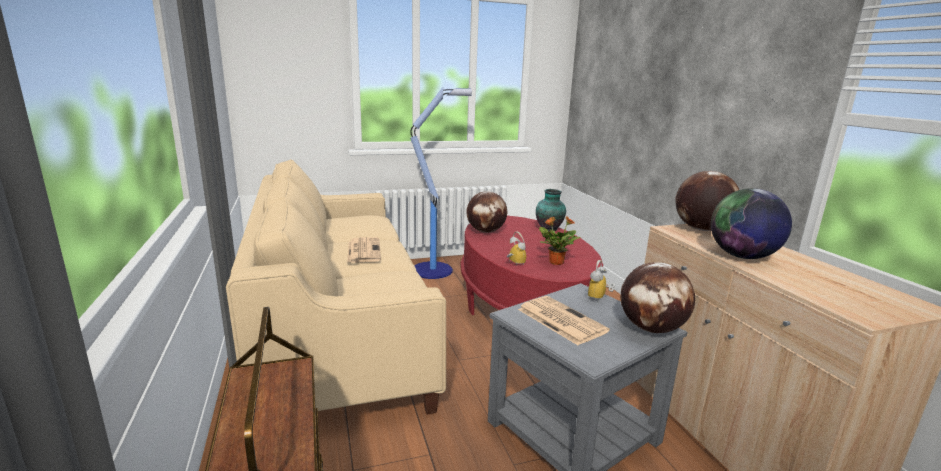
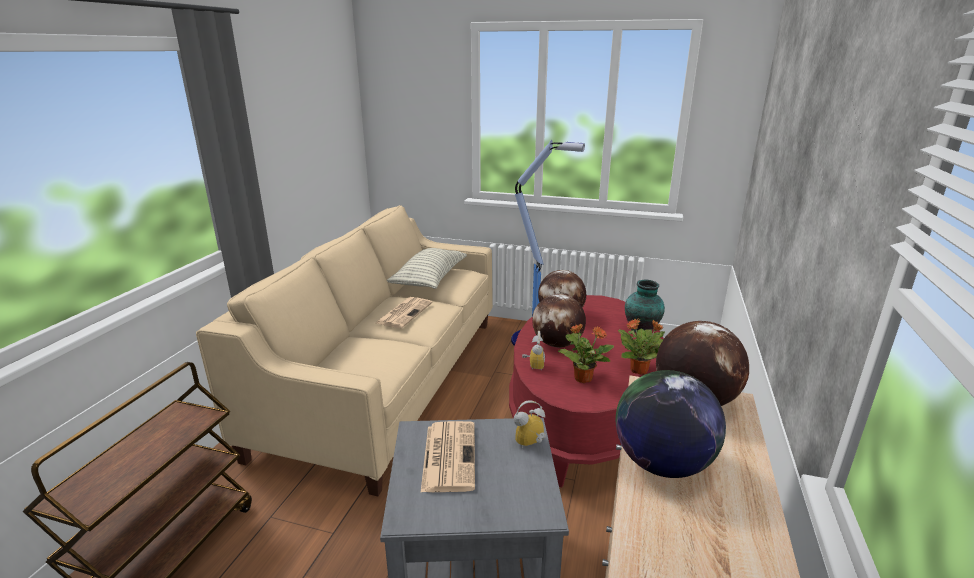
camera: 35 degrees right, 5 degrees up
globe [620,262,695,333] -> globe moved to [532,294,586,348]
none -> pillow [387,248,467,289]
none -> potted plant [618,319,665,375]

